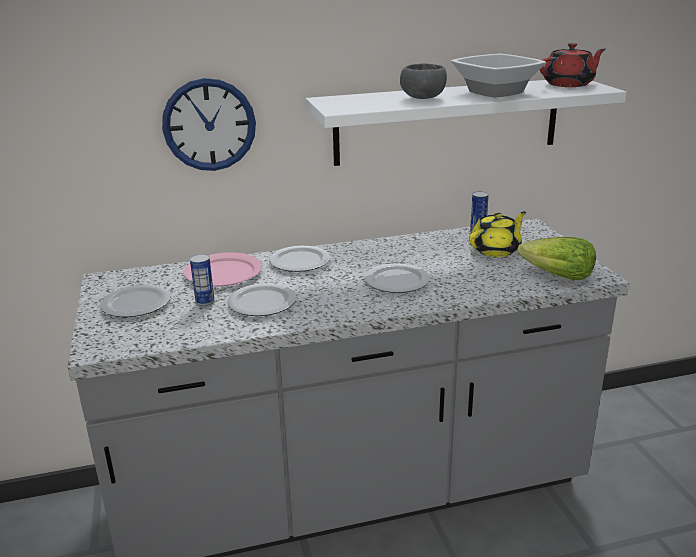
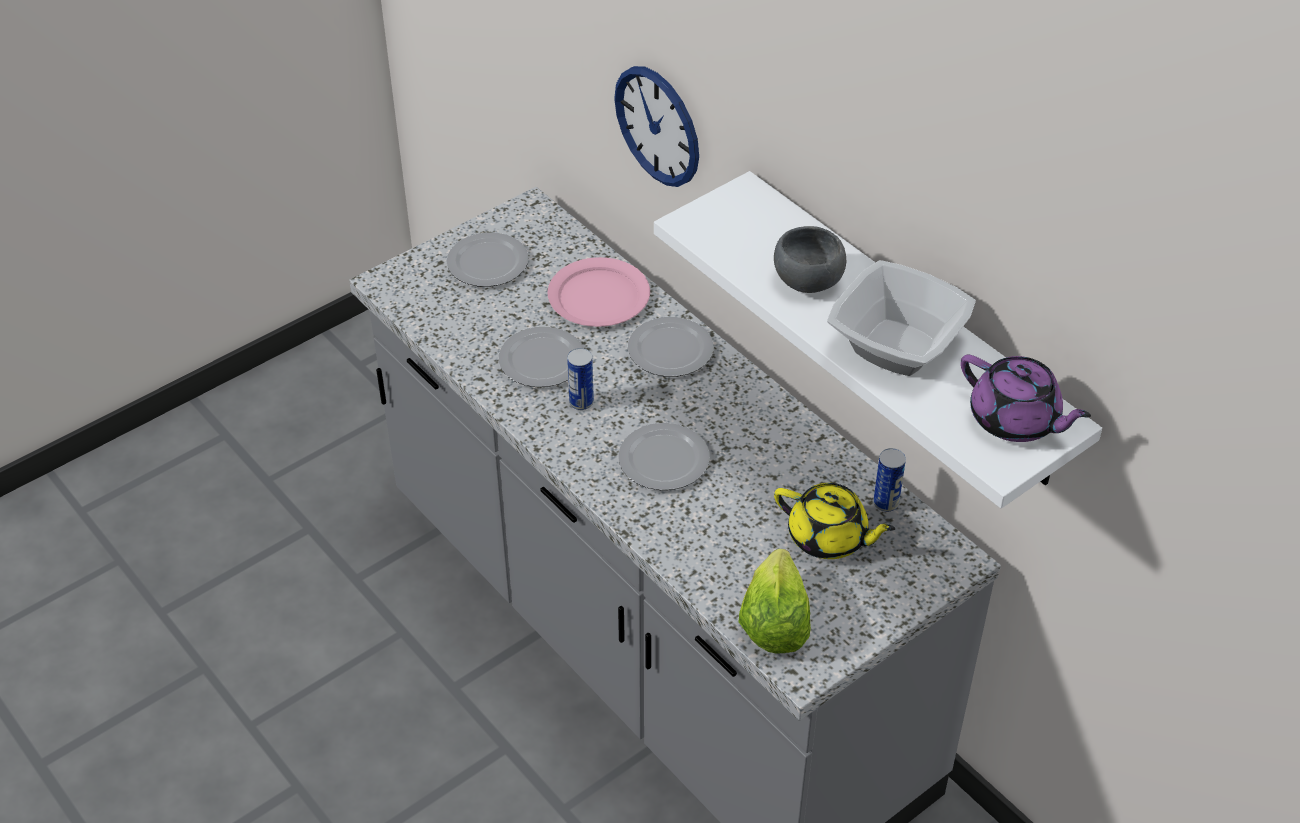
camera: 65 degrees right, 20 degrees up
can [190,254,215,307] -> can moved to [567,348,594,410]
red teapot [540,43,606,87] -> purple teapot [960,355,1091,442]

